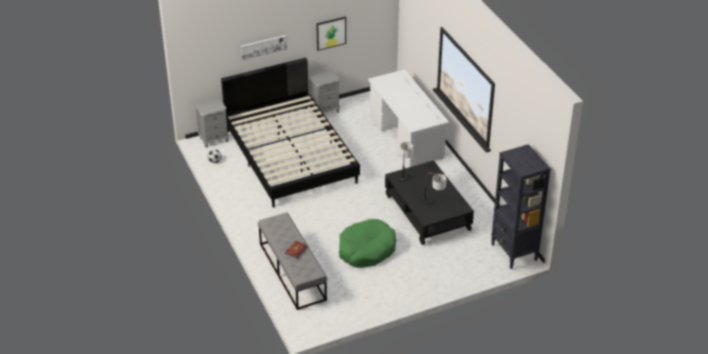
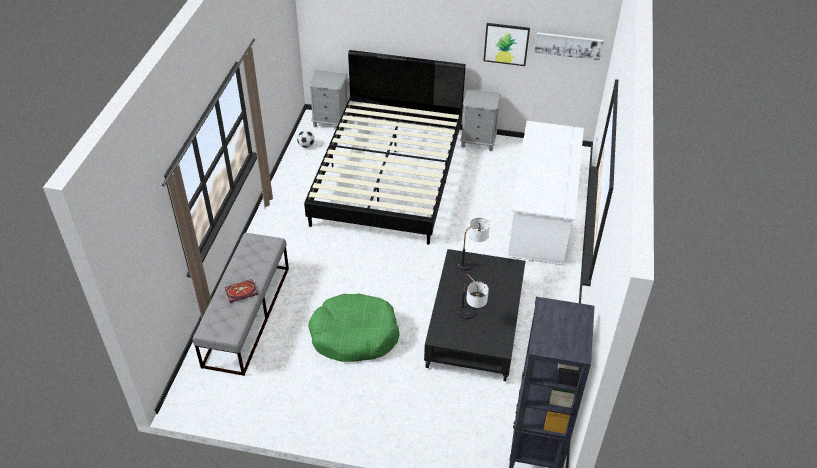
camera: 35 degrees right, 5 degrees up
picture [241,35,287,60] -> picture moved to [534,32,603,60]

